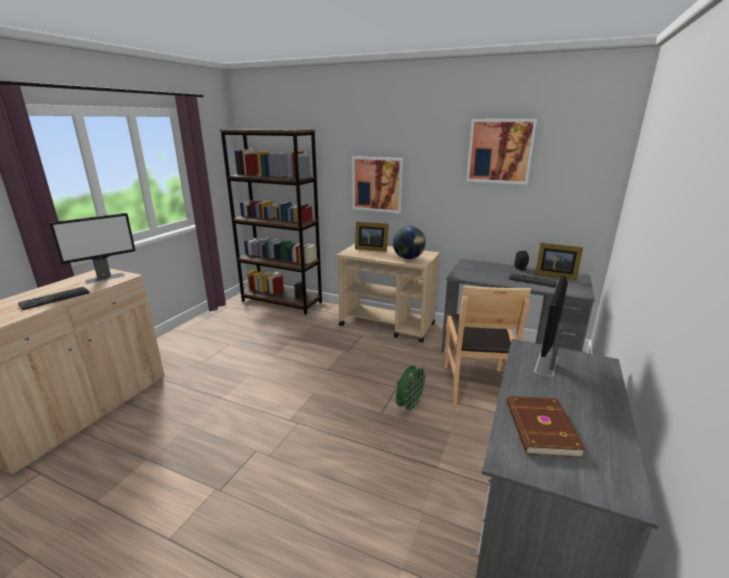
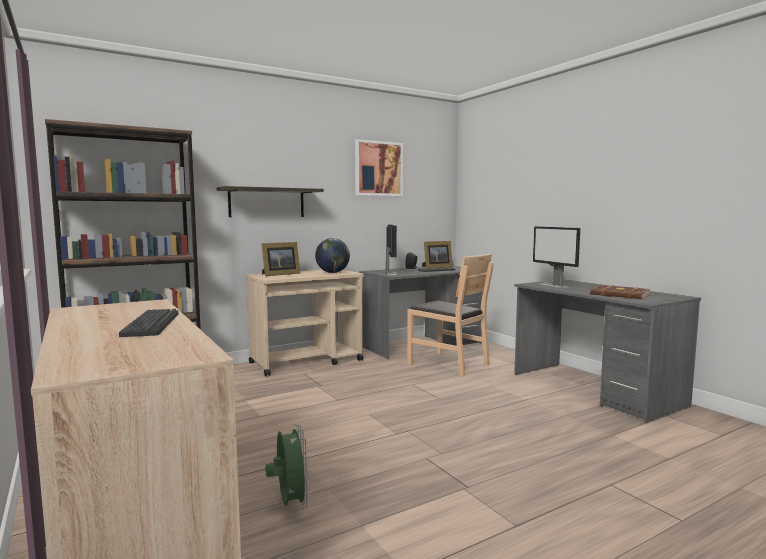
camera: 55 degrees left, 15 degrees down
monitor [49,213,136,284] -> monitor moved to [385,224,397,275]
picture [352,156,403,213] -> shelf [216,186,324,217]
green fan [396,365,429,414] -> green fan moved to [265,424,311,508]

